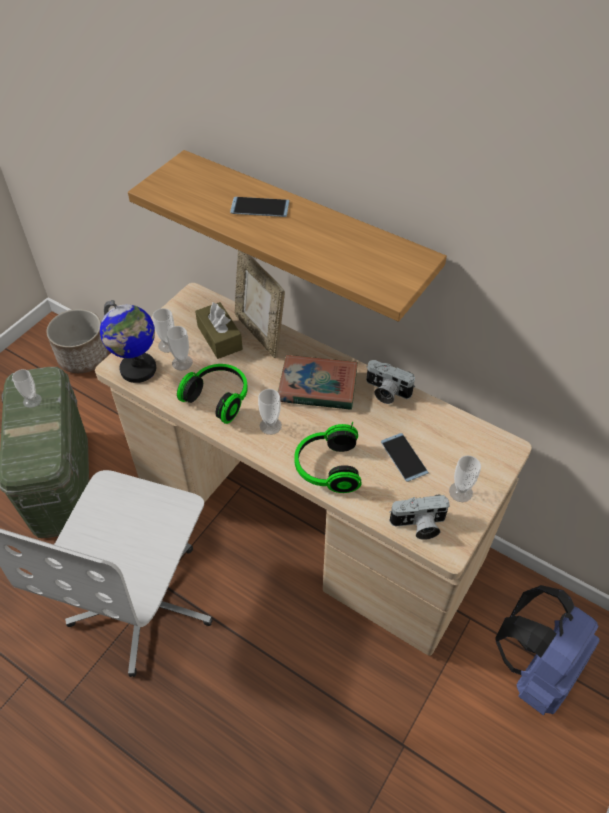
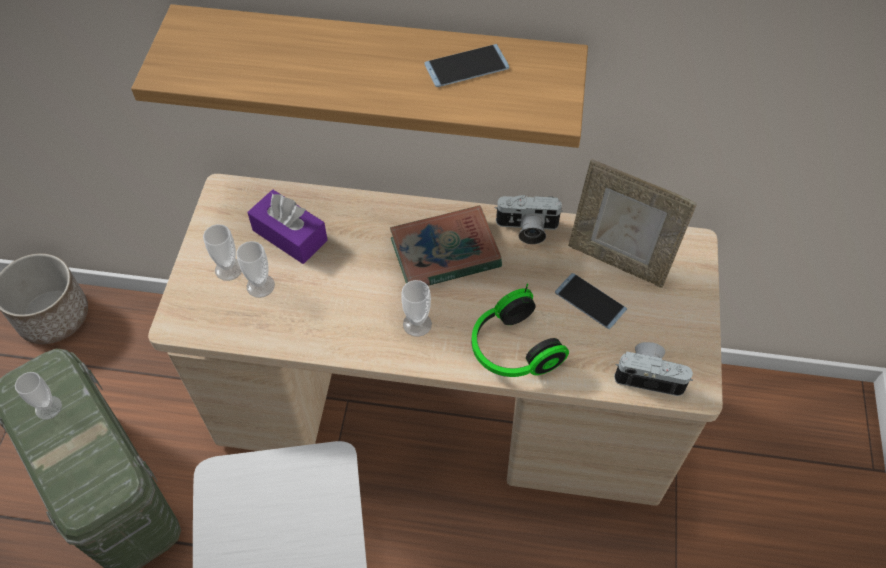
camera: 25 degrees left, 5 degrees up
globe [100,300,156,383] -> none
headphones [177,364,248,424] -> none
brown tissue box [195,302,243,359] -> purple tissue box [247,190,328,264]
phone [230,197,289,217] -> phone moved to [424,44,509,87]
picture frame [235,250,285,358] -> picture frame moved to [568,159,697,288]
camera [389,495,450,540] -> camera turned 135 degrees counterclockwise [614,342,693,396]
cup [449,455,481,502] -> none
blue backpack [496,585,599,716] -> none

